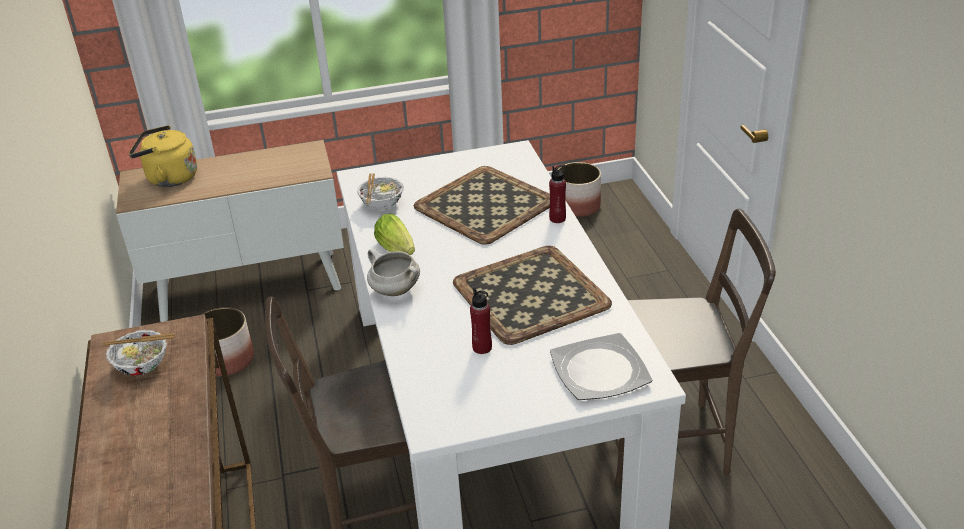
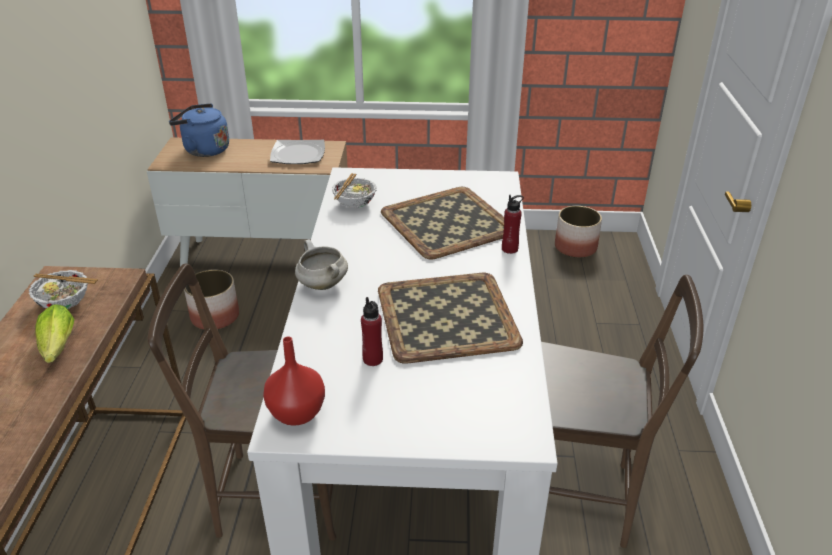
camera: 15 degrees right, 0 degrees up
yellow kettle [129,125,197,187] -> blue kettle [169,103,229,157]
lettuce [374,214,415,255] -> lettuce moved to [35,305,74,363]
plate [550,333,653,400] -> plate moved to [270,140,325,164]
none -> red vase [263,336,325,426]

